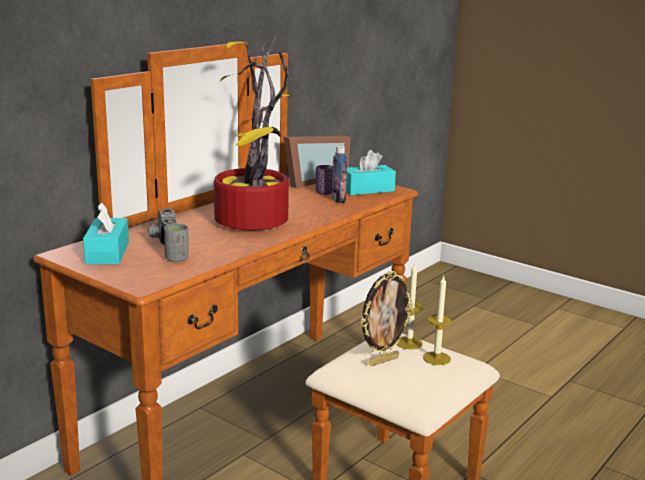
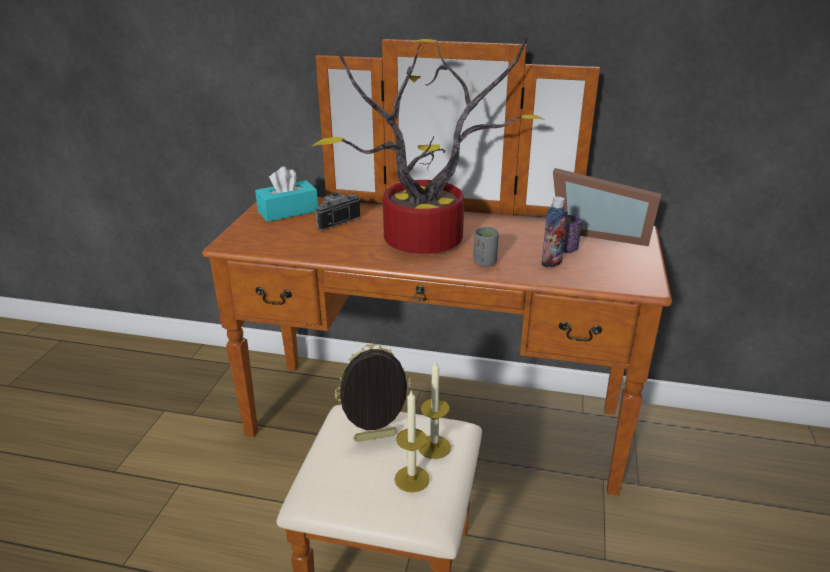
camera: 65 degrees right, 10 degrees up
grey cup [164,223,189,262] -> grey cup moved to [473,227,499,267]
turquoise tissue box [346,150,396,195] -> none
picture frame [360,271,413,366] -> picture frame turned 135 degrees clockwise [335,344,411,442]

